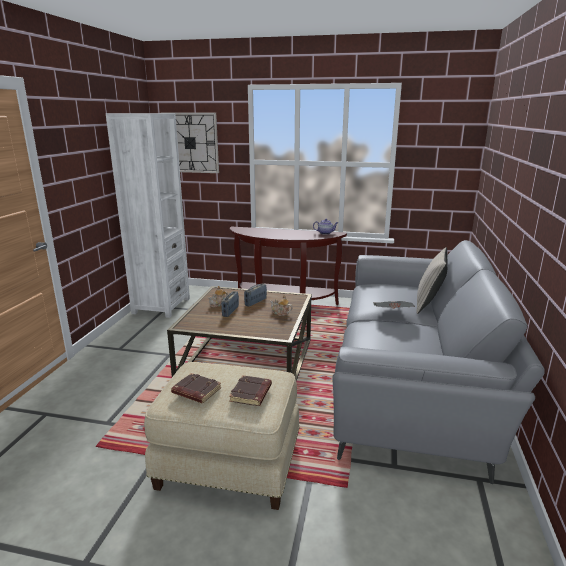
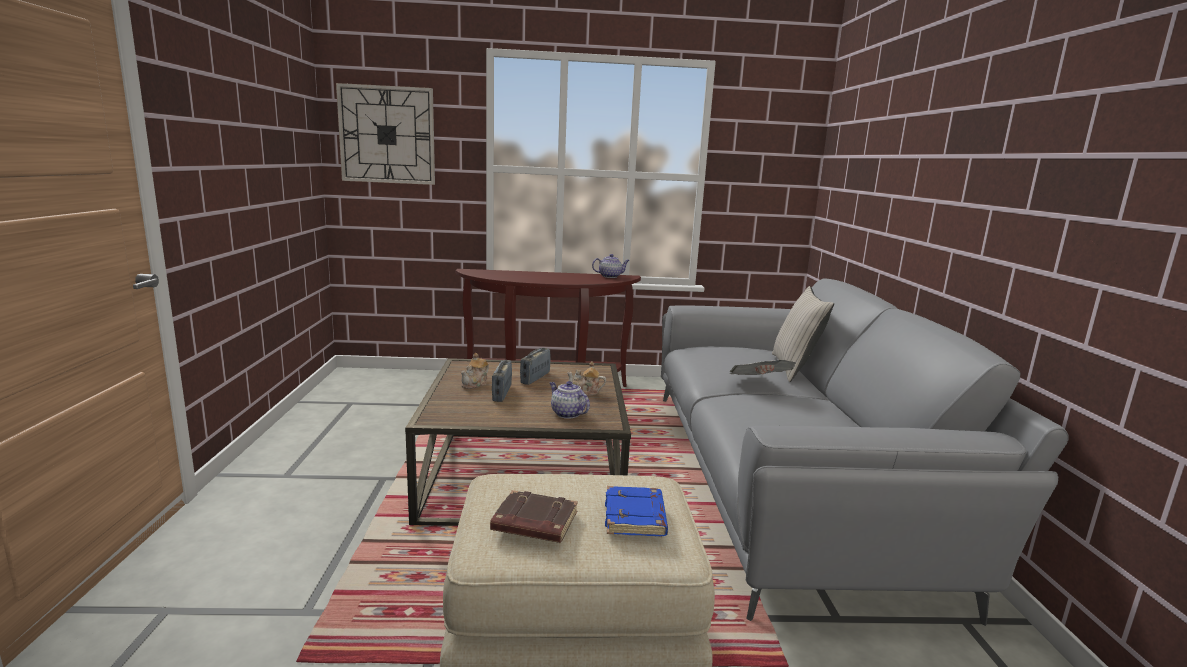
camera: 15 degrees left, 5 degrees down
white bookcase [106,113,190,318] -> none
brown book [229,375,272,406] -> blue book [605,486,668,536]
none -> teapot [550,381,590,419]

